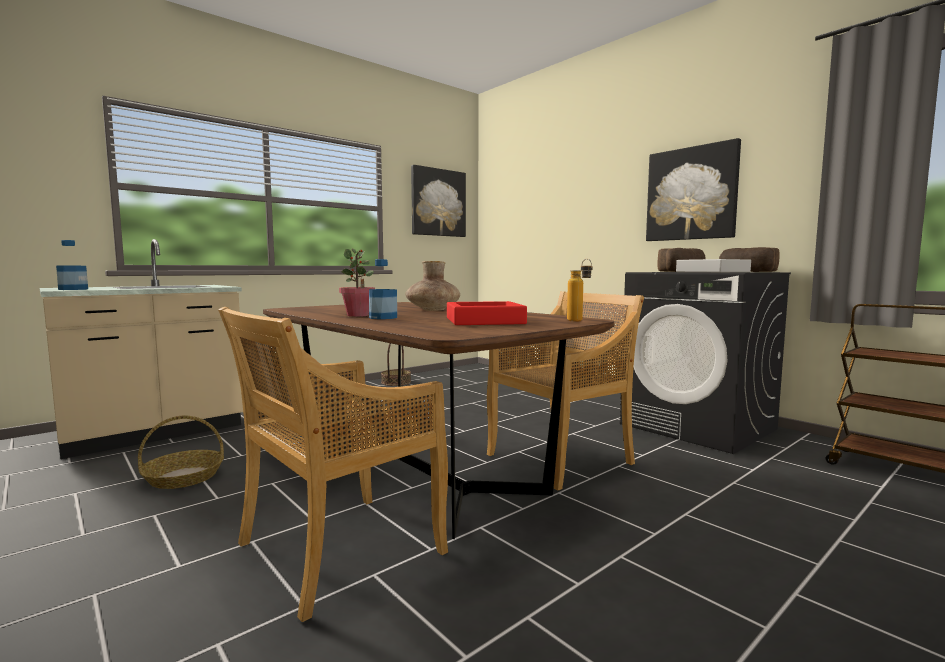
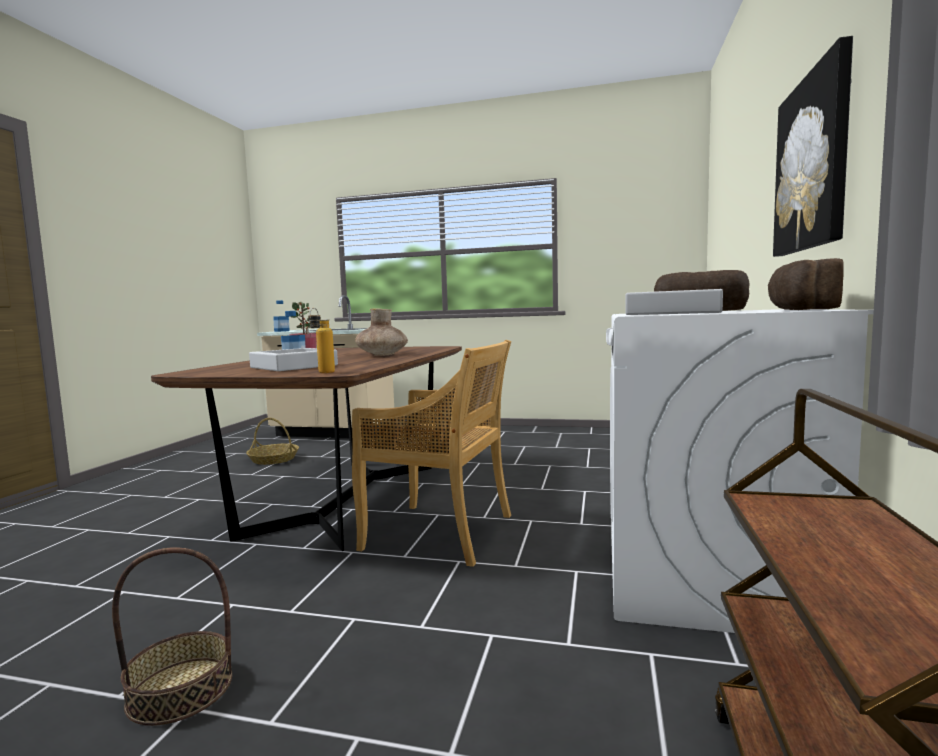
camera: 55 degrees right, 0 degrees up
beige chair [218,307,448,622] -> none
basket [381,343,411,386] -> basket moved to [112,547,232,726]
picture [411,165,466,237] -> none
red tray [447,301,527,325] -> grey tray [249,348,338,371]
black washing machine [620,272,791,454] -> white washing machine [606,309,874,633]

